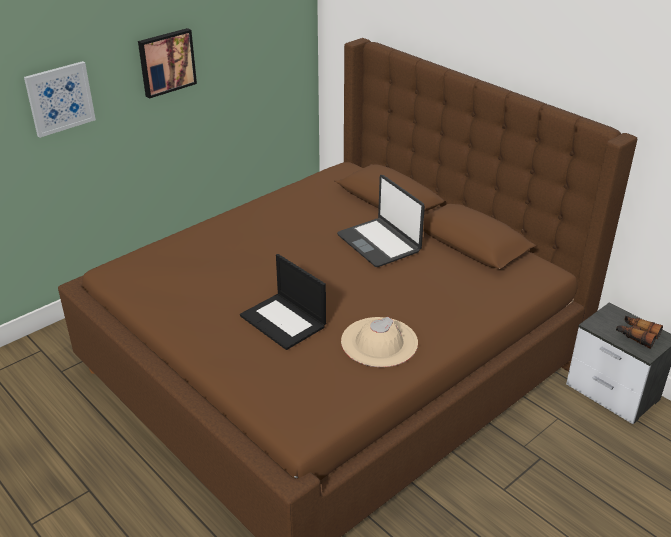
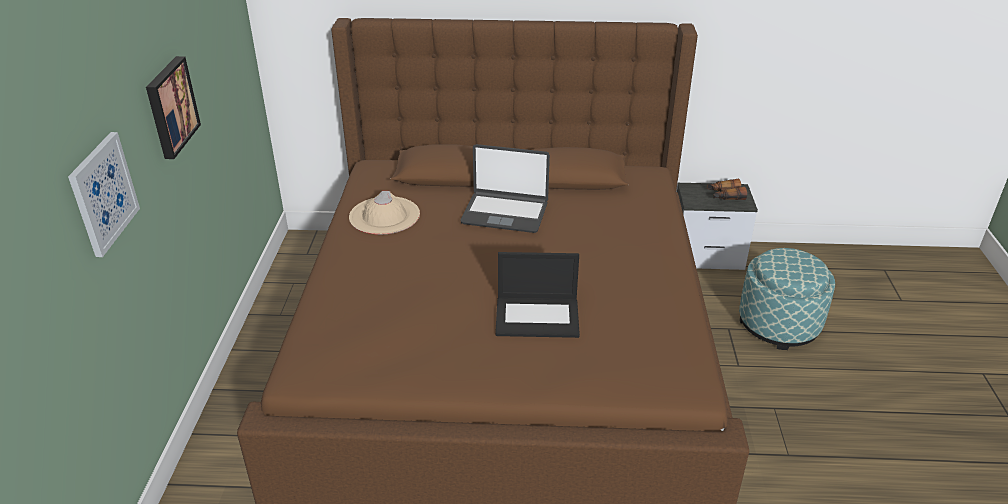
camera: 45 degrees left, 0 degrees up
beige hat [341,317,418,367] -> beige hat moved to [349,191,420,234]
none -> ottoman [739,248,835,350]

